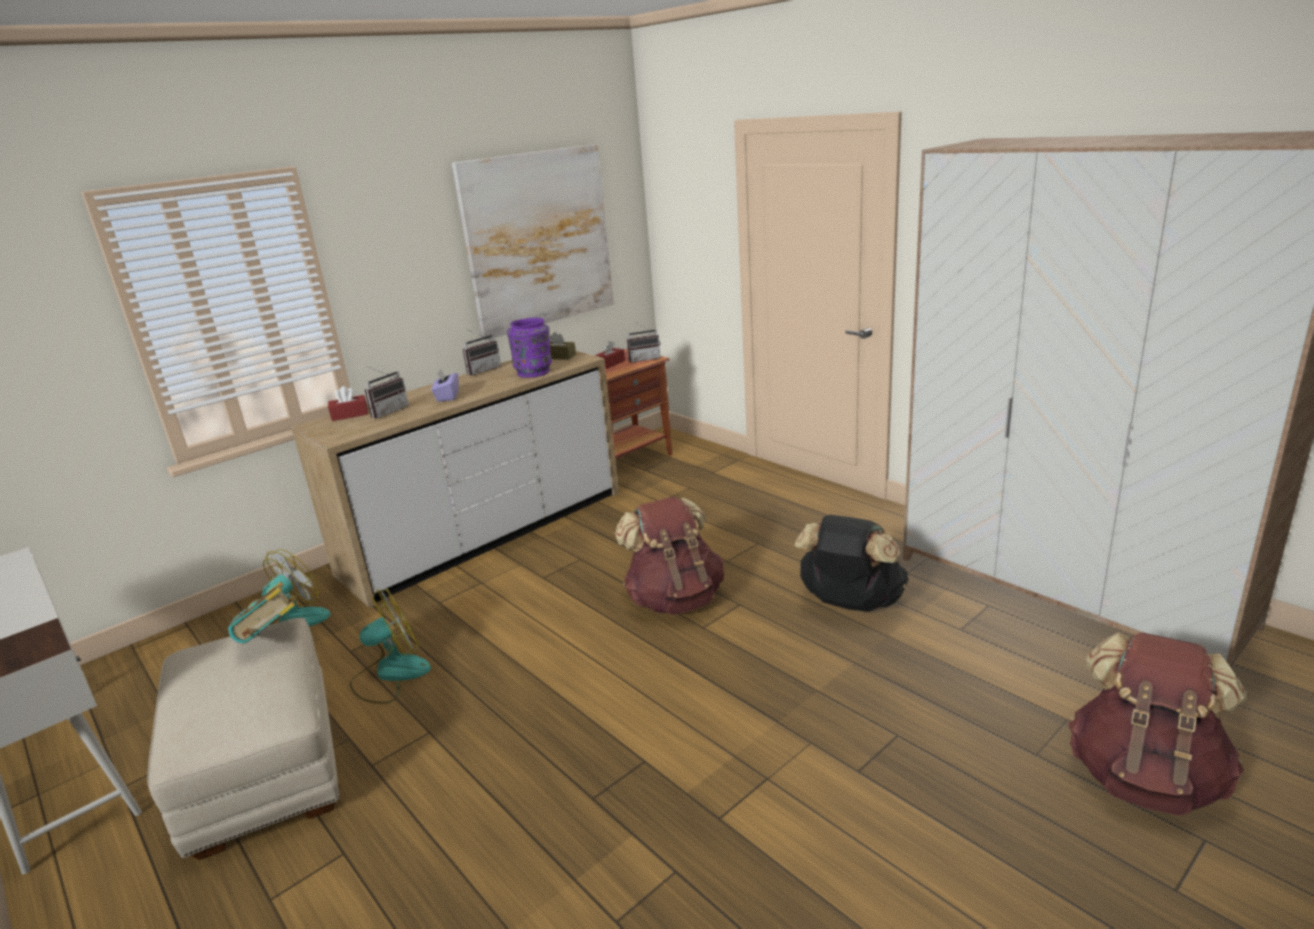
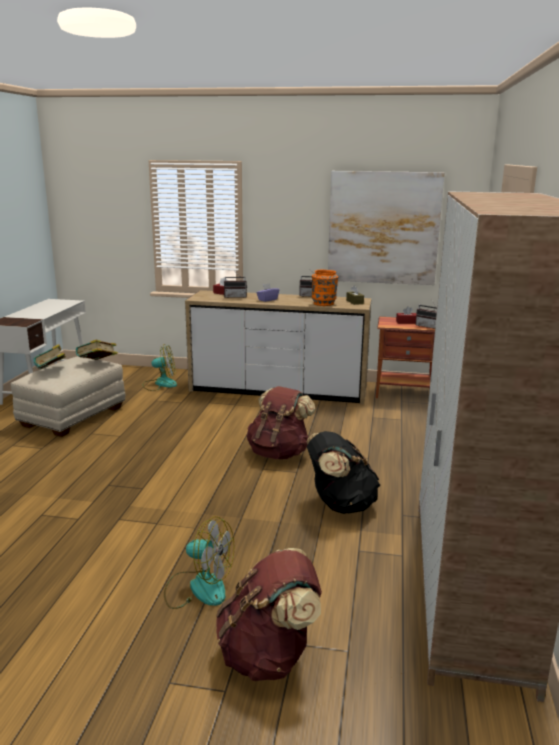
camera: 50 degrees right, 5 degrees down
fan [350,588,431,704] -> fan moved to [164,516,234,609]
purple vase [507,318,552,378] -> orange vase [312,270,338,306]
none -> book [33,344,66,369]

